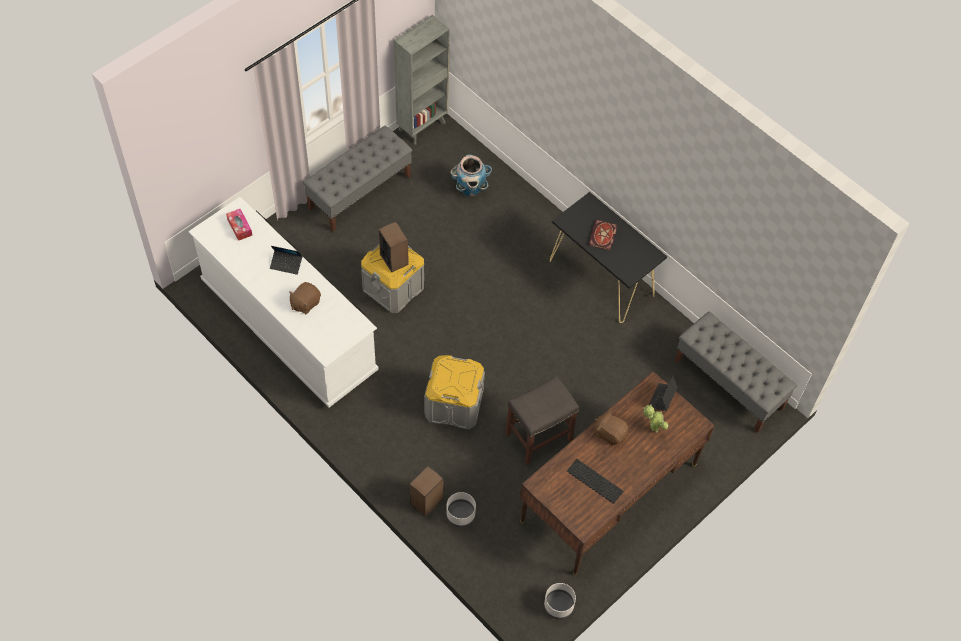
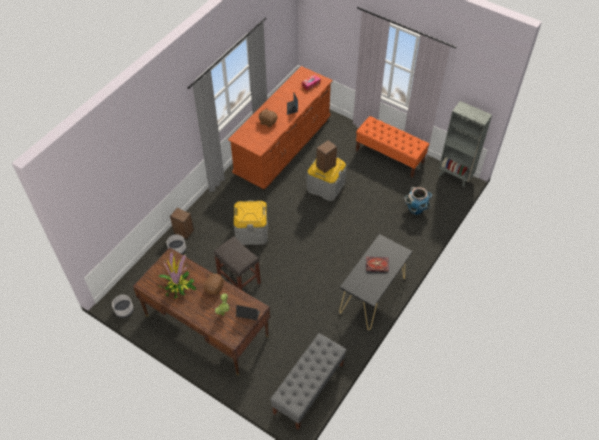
camera: 80 degrees right, 5 degrees down
white dresser [188,197,379,408] -> brown dresser [228,66,333,189]
grey bench [303,126,413,232] -> orange bench [356,116,429,178]
keyboard [567,459,623,504] -> potted plant [159,251,196,299]

